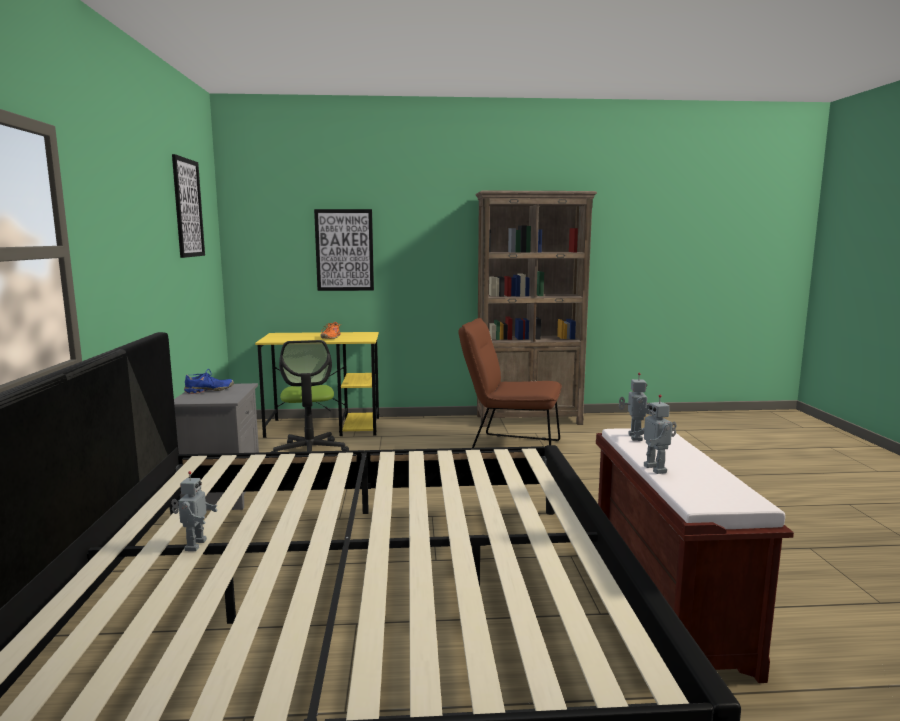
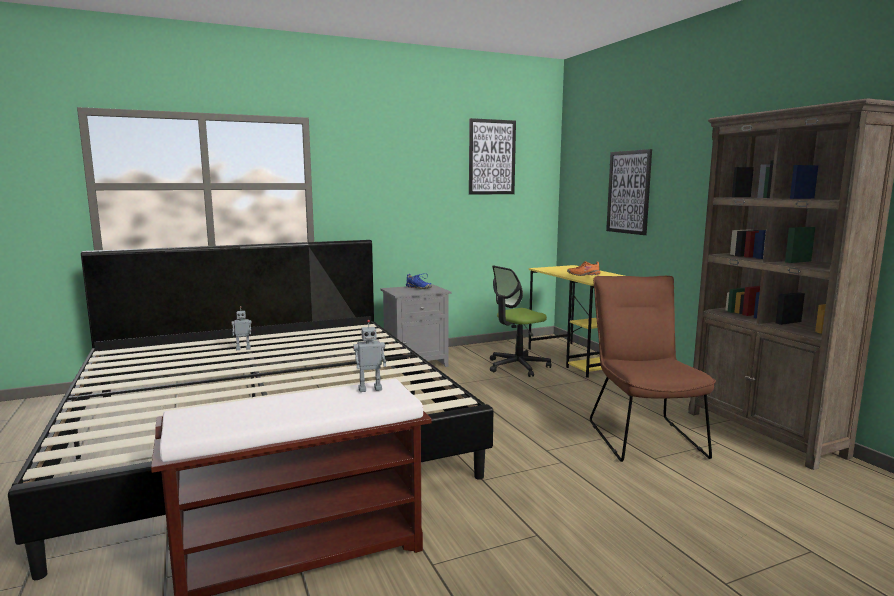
camera: 70 degrees right, 0 degrees up
toy robot [633,395,677,474] -> none

